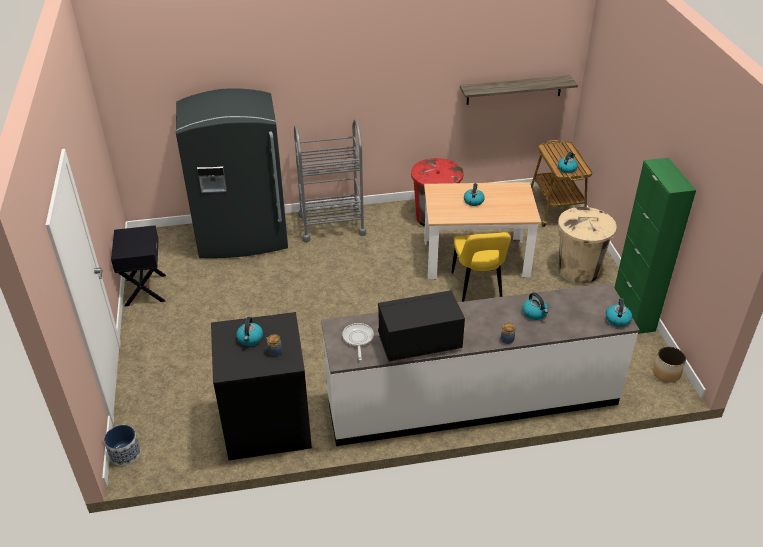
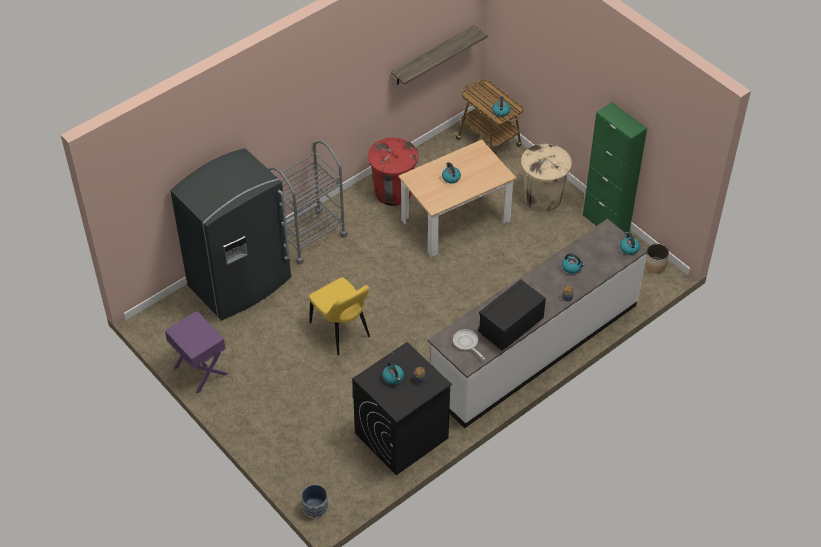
camera: 30 degrees left, 10 degrees up
black nightstand [111,225,166,307] -> purple nightstand [165,311,228,393]
yellow chair [452,232,511,302] -> yellow chair moved to [309,277,370,355]

